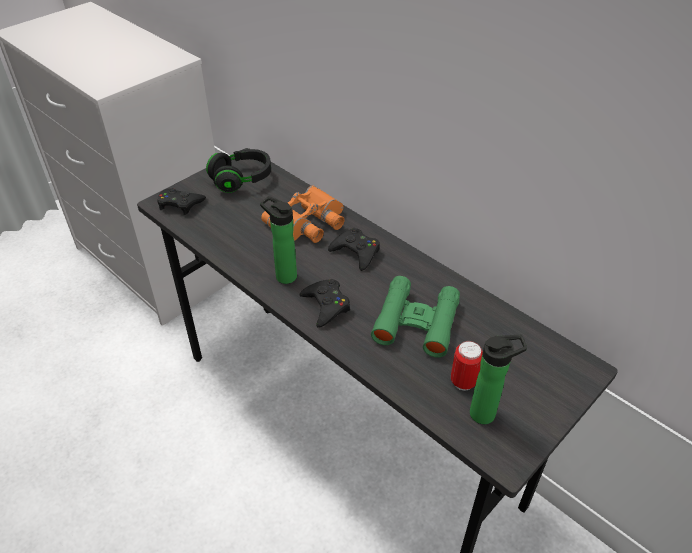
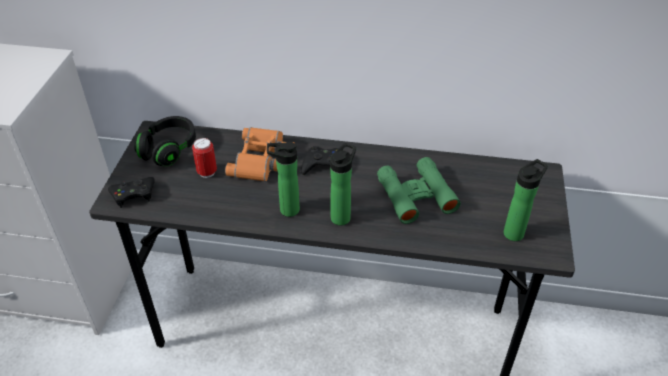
camera: 35 degrees left, 0 degrees up
black game controller [300,279,350,328] -> bottle [330,143,356,225]
can [451,341,483,391] -> can moved to [192,138,217,178]

